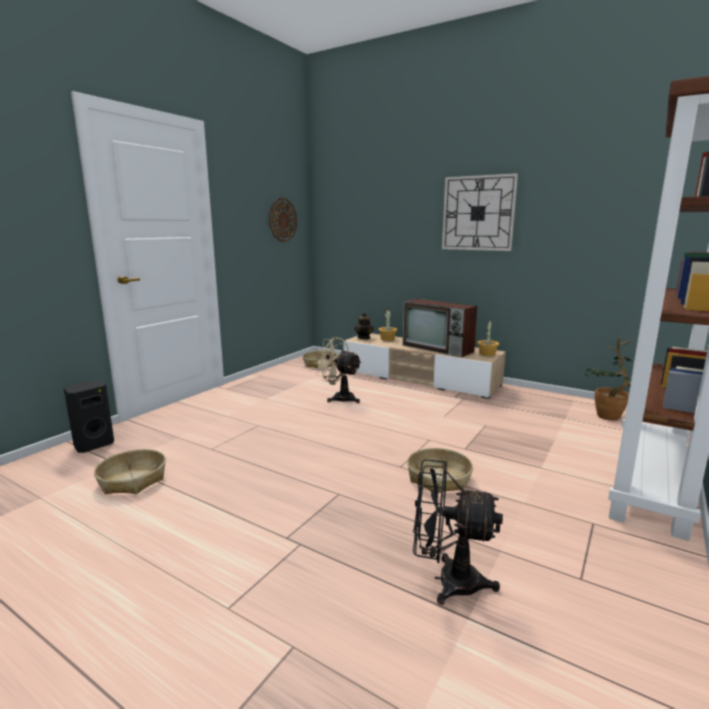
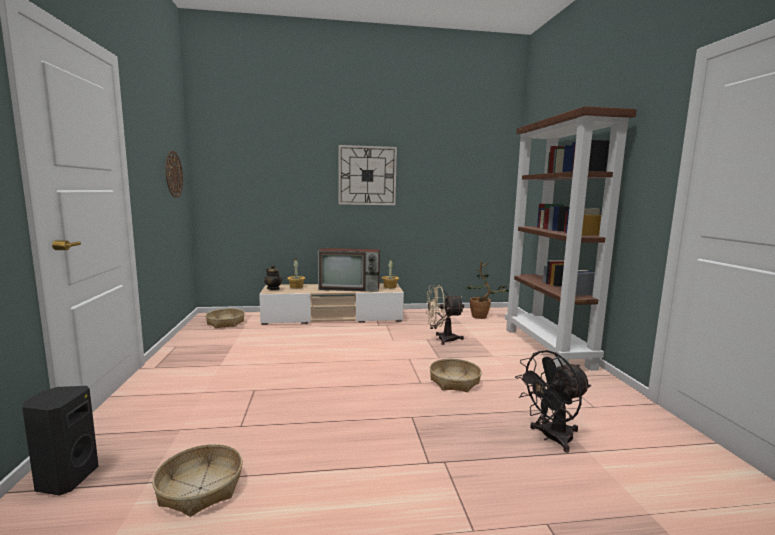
camera: 40 degrees left, 5 degrees down
beige fan [313,337,362,403] -> beige fan moved to [426,285,464,345]

